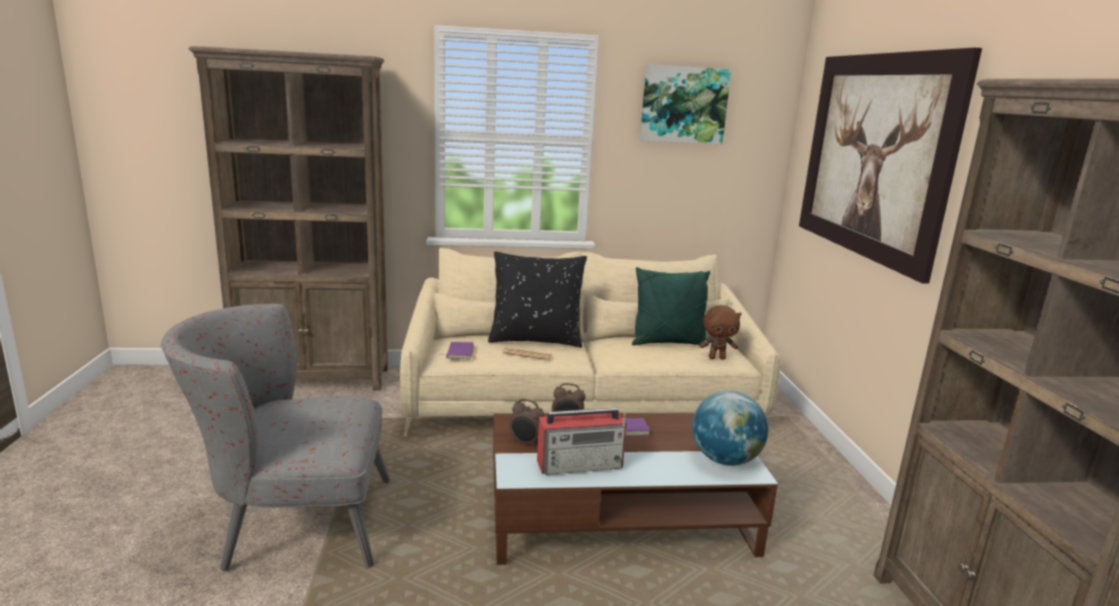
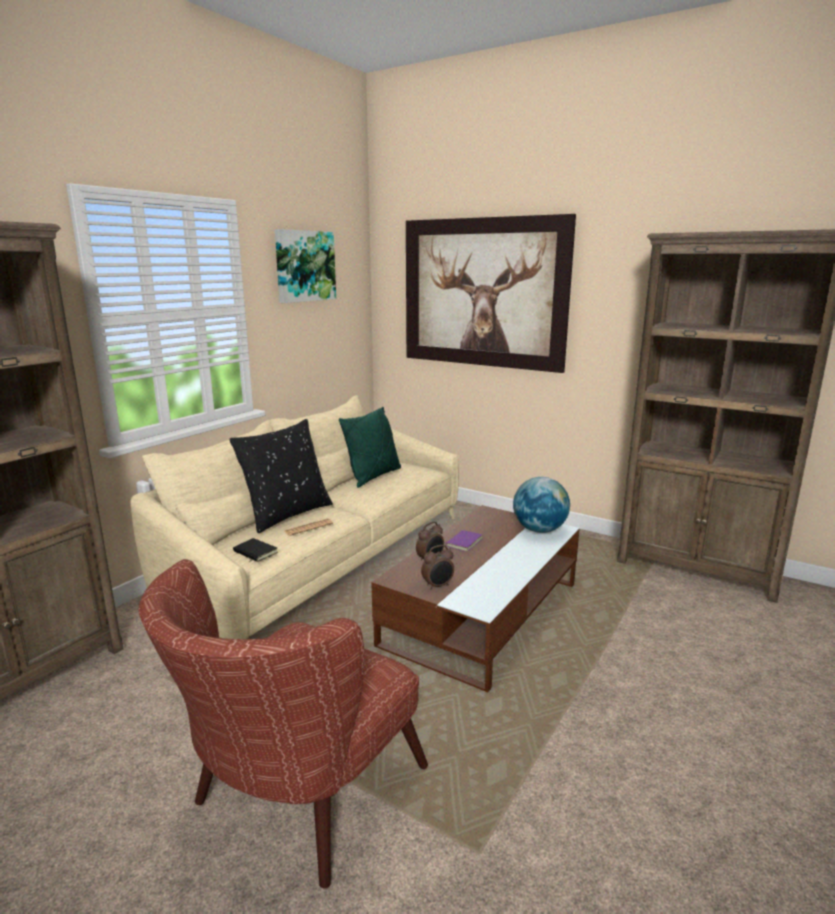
camera: 50 degrees left, 0 degrees up
grey armchair [161,303,390,571] -> brown armchair [138,559,428,888]
purple book [439,342,474,359] -> black book [233,538,278,562]
radio [537,408,627,475] -> none
brown plush toy [699,305,742,360] -> none

